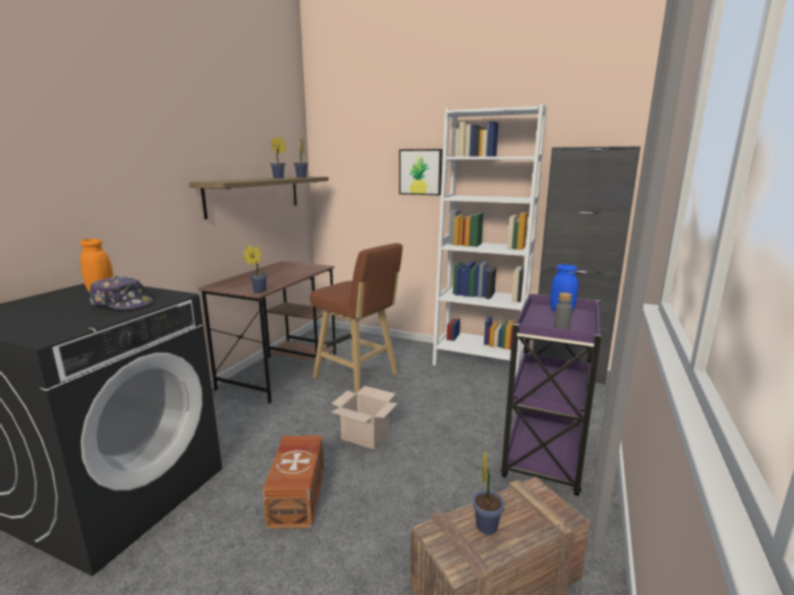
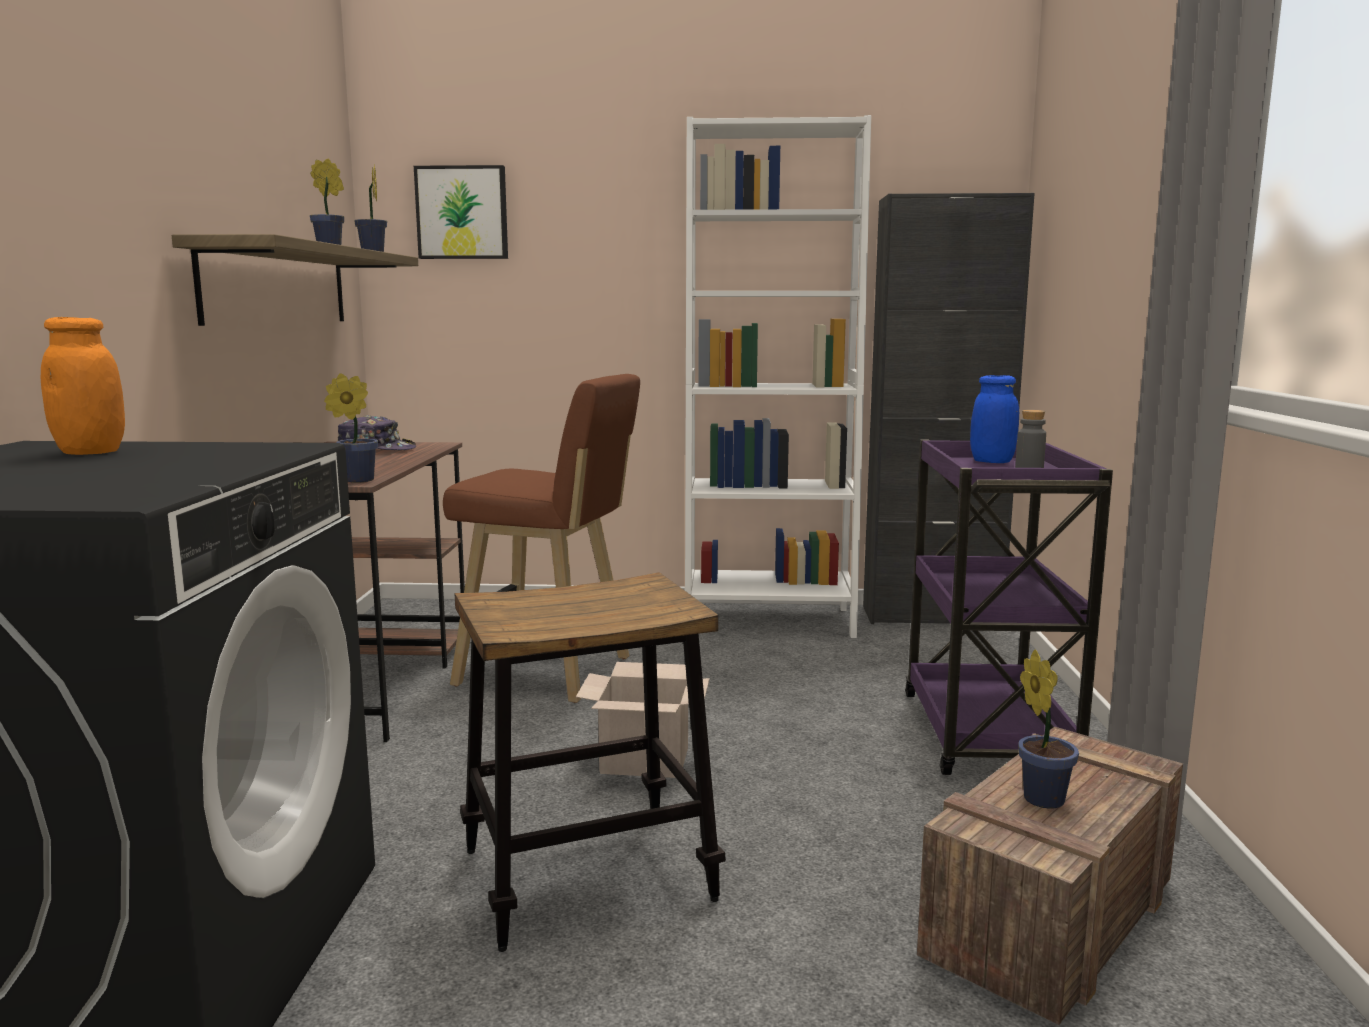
camera: 20 degrees left, 5 degrees down
cap [89,276,153,309] -> cap moved to [338,415,416,450]
brown storage box [262,435,324,529] -> stool [455,572,726,952]
picture [399,149,443,195] -> picture moved to [414,165,508,259]

